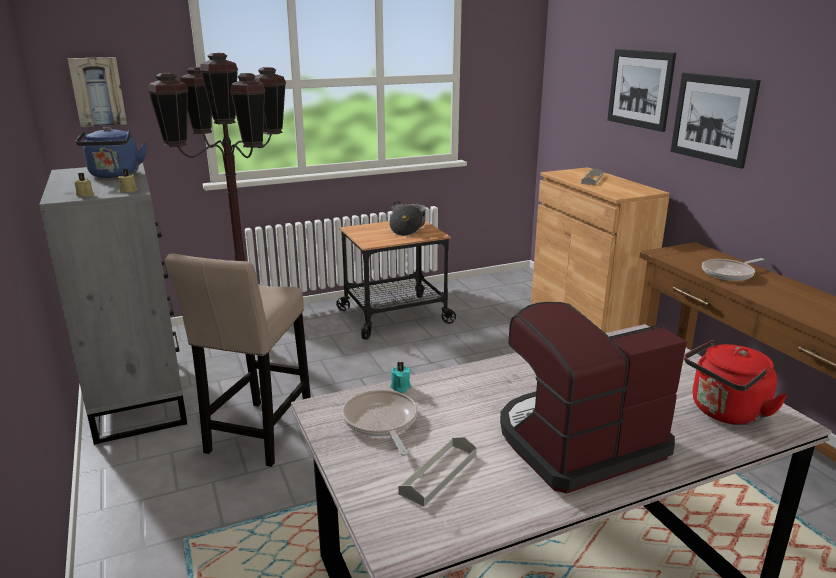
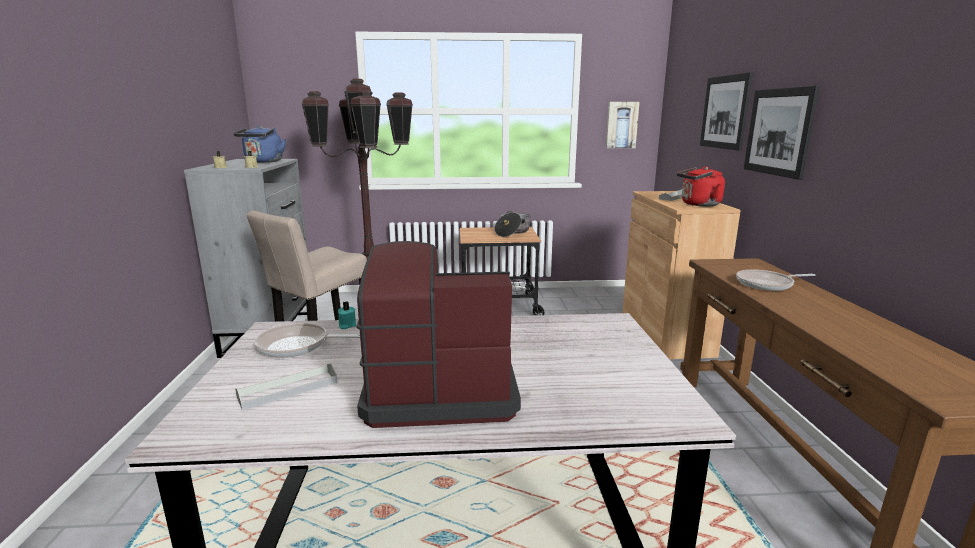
camera: 20 degrees right, 5 degrees down
picture [68,57,127,127] -> picture moved to [606,102,640,148]
frying pan [342,390,418,456] -> frying pan turned 90 degrees counterclockwise [255,323,360,358]
red kettle [684,340,788,425] -> red kettle moved to [677,166,725,206]

